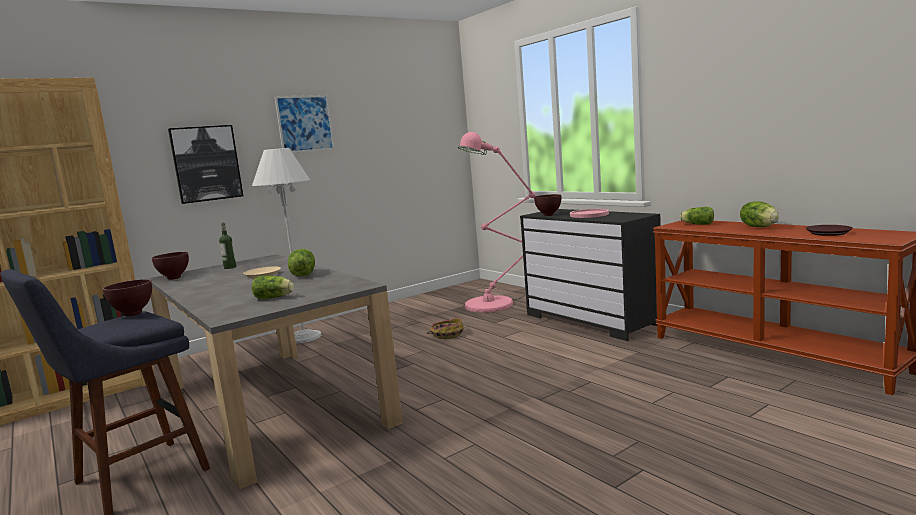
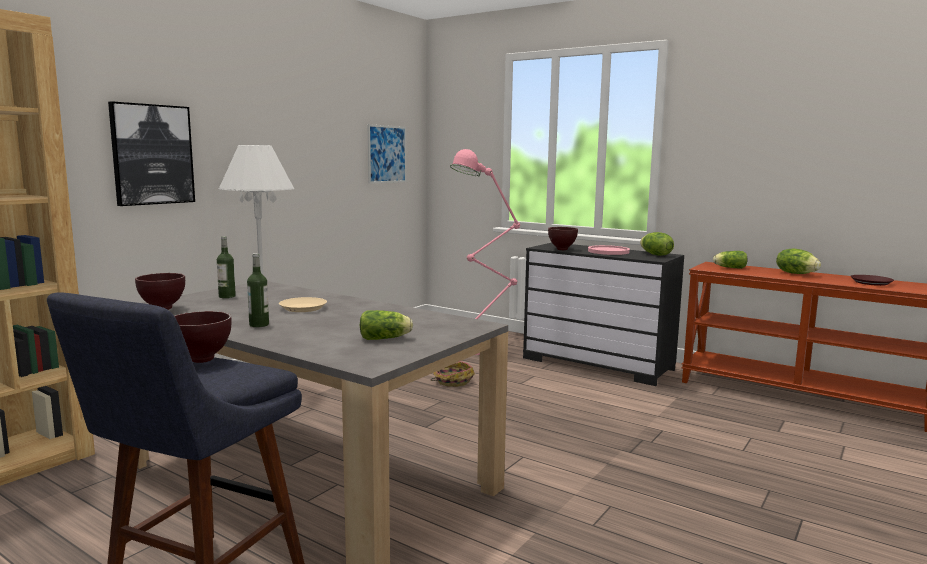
camera: 20 degrees left, 0 degrees up
picture [275,95,335,153] -> picture moved to [368,124,406,184]
lettuce [288,249,315,276] -> lettuce moved to [640,232,674,256]
none -> bottle [247,253,269,327]

